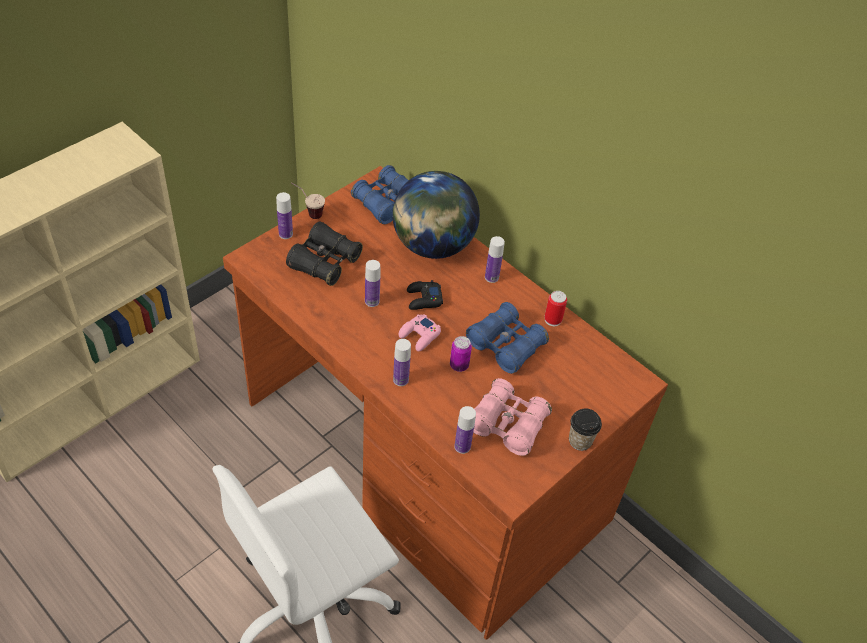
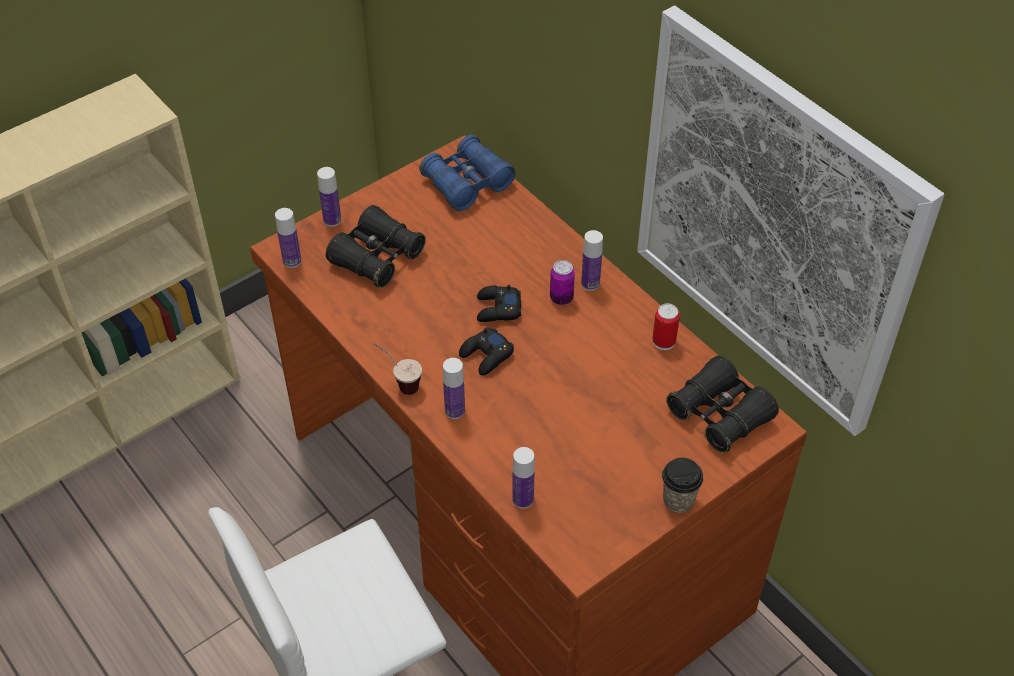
camera: 10 degrees right, 0 degrees up
cup [291,182,325,219] -> cup moved to [374,343,422,395]
bottle [365,260,380,307] -> bottle moved to [275,208,301,268]
globe [392,171,480,259] -> none
pink game controller [399,314,441,351] -> black game controller [459,328,514,376]
can [450,336,472,372] -> can moved to [550,260,575,305]
blue binoculars [466,302,549,374] -> none
pink binoculars [474,378,552,456] -> none
none -> picture [637,6,945,436]
none -> black binoculars [666,356,779,453]

